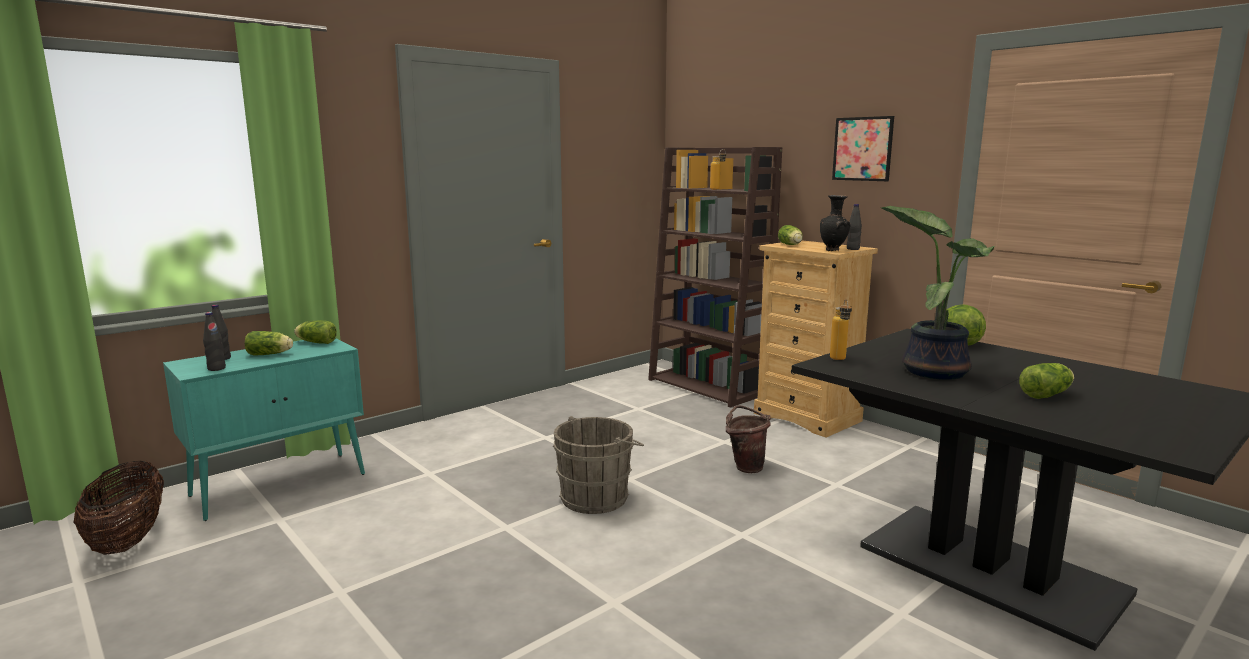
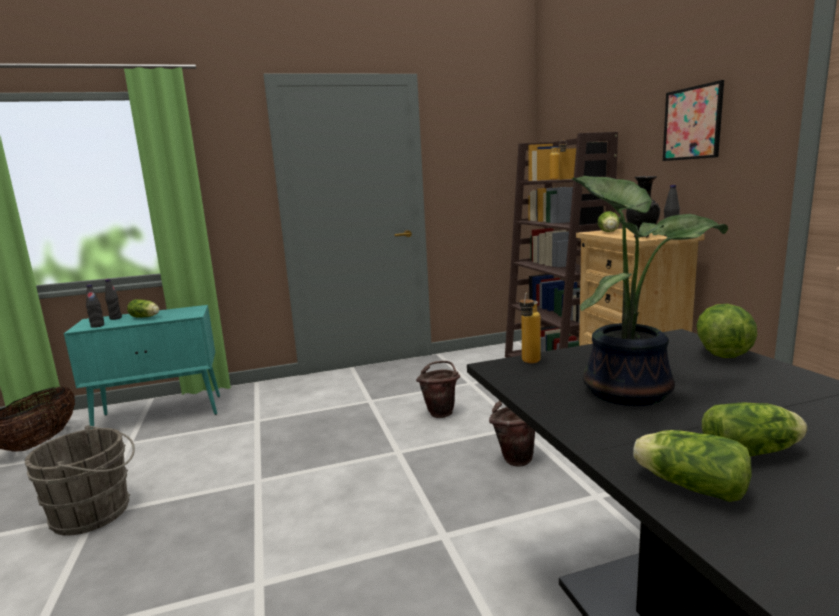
camera: 25 degrees right, 0 degrees up
lettuce [294,320,337,344] -> lettuce moved to [633,430,752,502]
grey bucket [553,416,644,514] -> grey bucket moved to [25,425,135,536]
none -> brown bucket [416,361,460,418]

